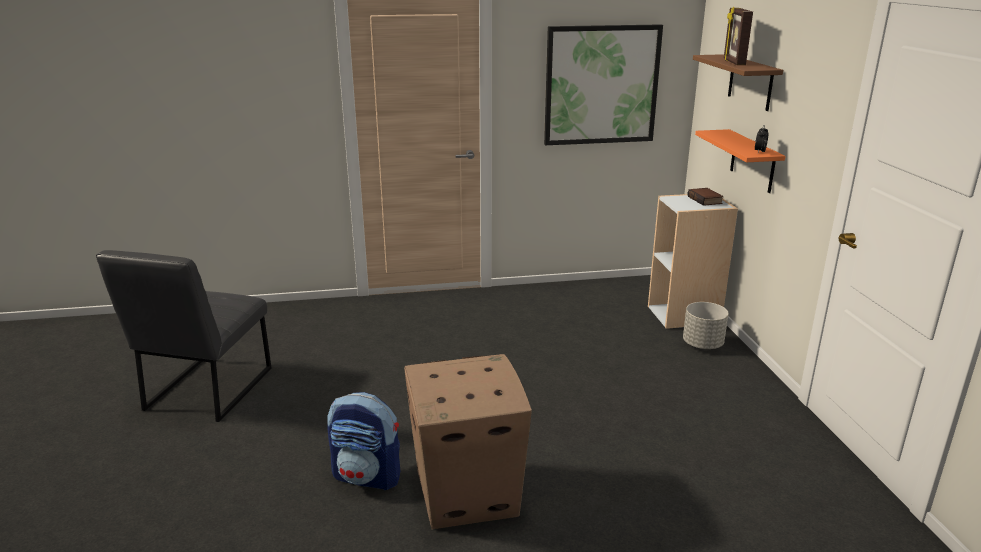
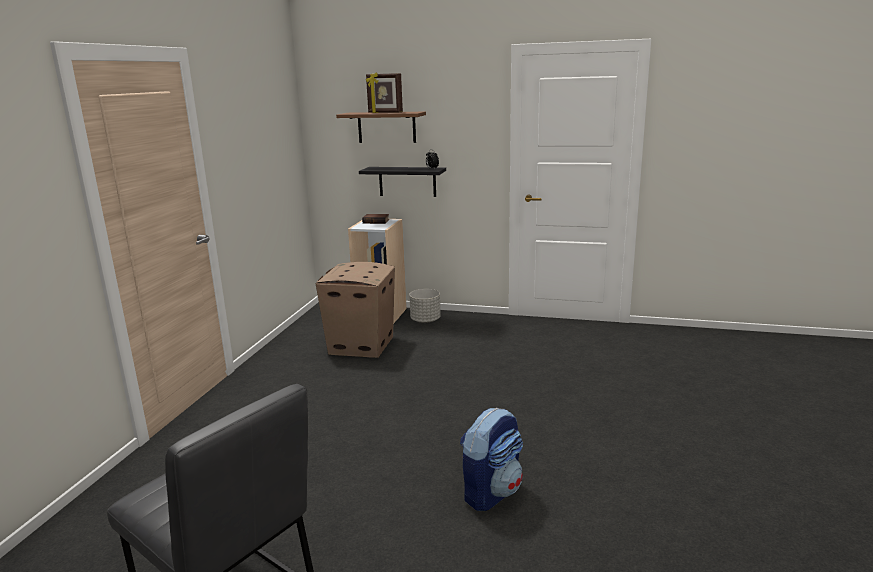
camera: 65 degrees left, 5 degrees down
cardboard box [404,354,532,529] -> cardboard box moved to [316,262,395,358]
picture [544,24,663,145] -> none
orange shelf [695,129,786,193] -> black shelf [359,167,446,197]

